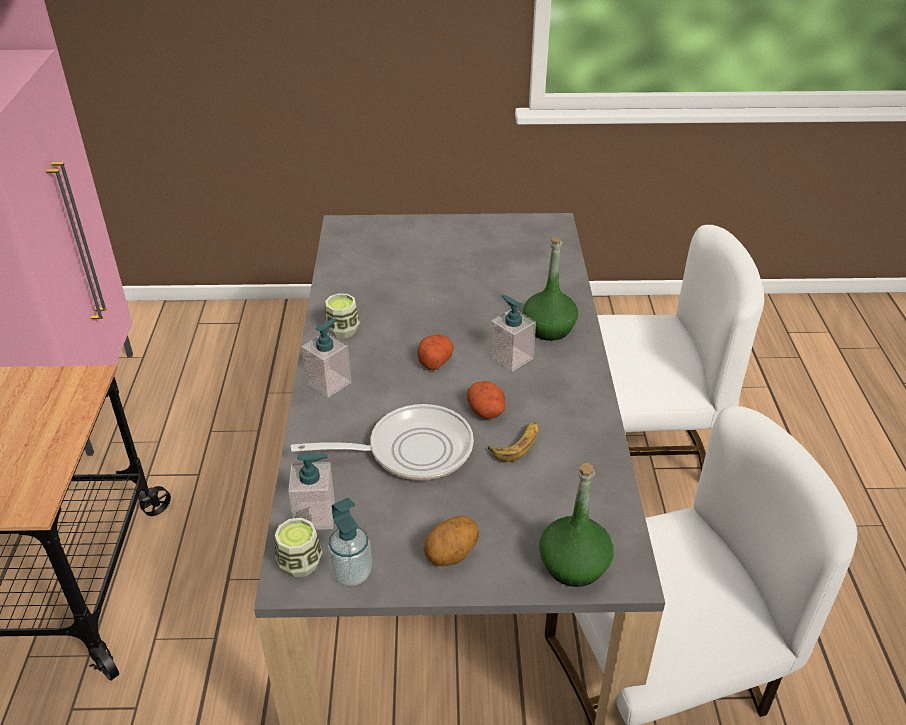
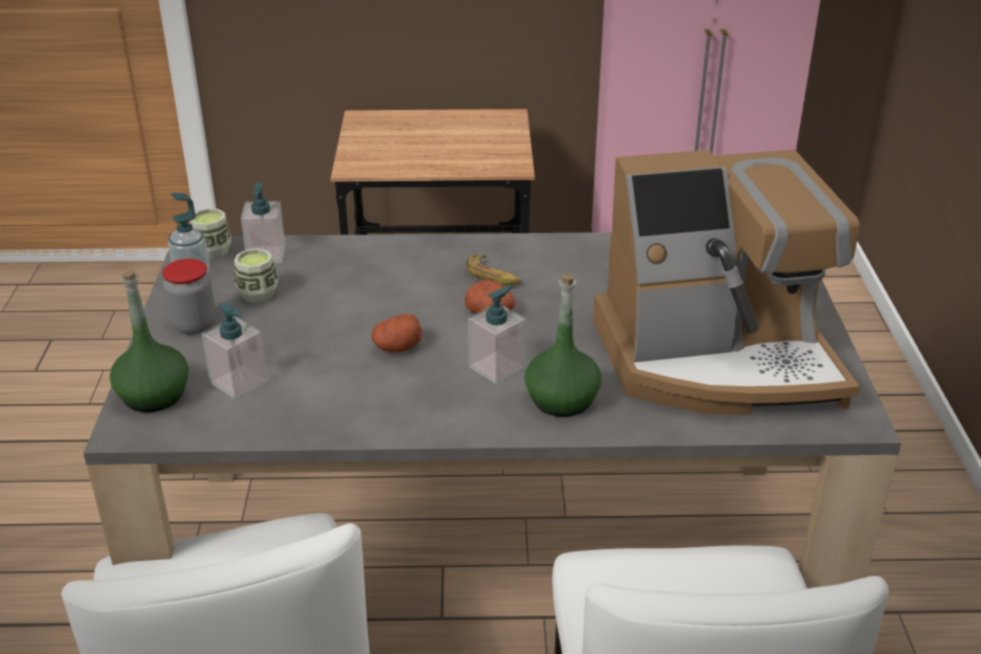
camera: 90 degrees right, 5 degrees down
frying pan [291,404,474,480] -> none
soap dispenser [302,318,352,398] -> soap dispenser moved to [202,302,267,399]
cup [325,293,360,338] -> cup moved to [234,248,278,303]
potato [423,515,479,566] -> jar [162,259,216,334]
banana [488,422,538,462] -> banana moved to [466,255,521,286]
none -> coffee machine [593,149,860,415]

